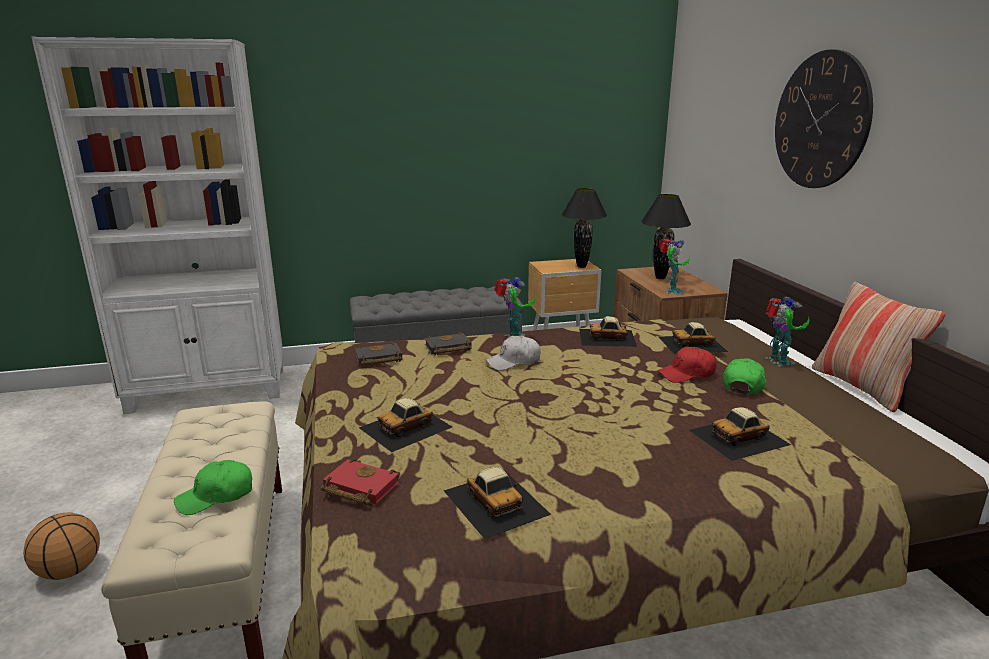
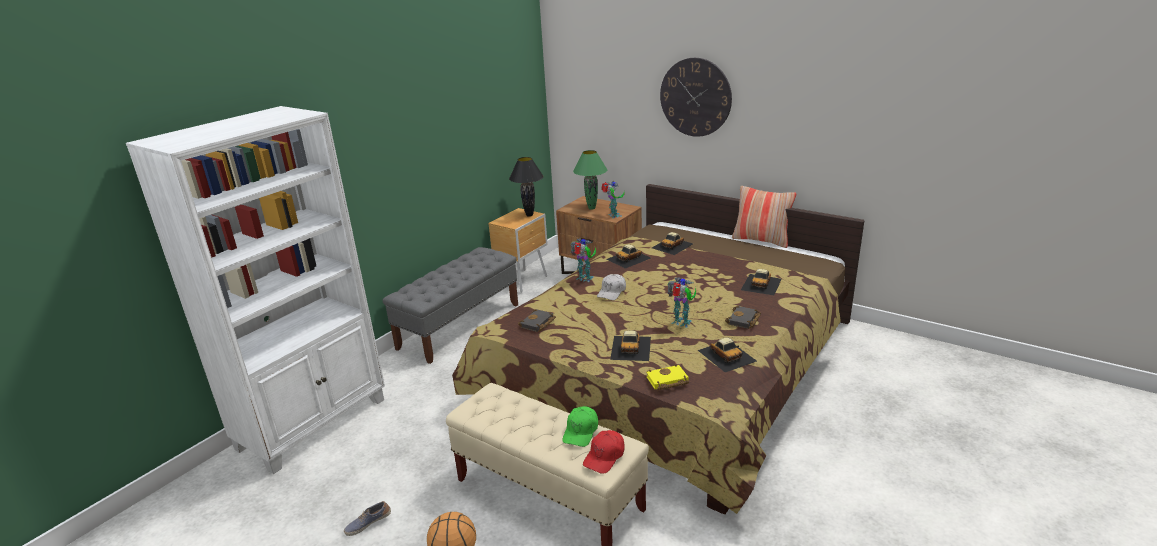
camera: 40 degrees left, 5 degrees up
red book [321,458,400,506] -> yellow book [646,364,689,390]
black book [425,332,472,355] -> black book moved to [725,306,761,329]
toy car [444,467,551,539] -> toy car turned 45 degrees clockwise [698,337,757,372]
black table lamp [641,194,691,279] -> green table lamp [573,150,607,210]
red cap [657,347,716,383] -> red cap moved to [583,430,625,474]
green cap [723,359,766,395] -> none
toy robot [765,297,809,367] -> toy robot moved to [667,277,696,328]
none -> shoe [344,501,391,536]

